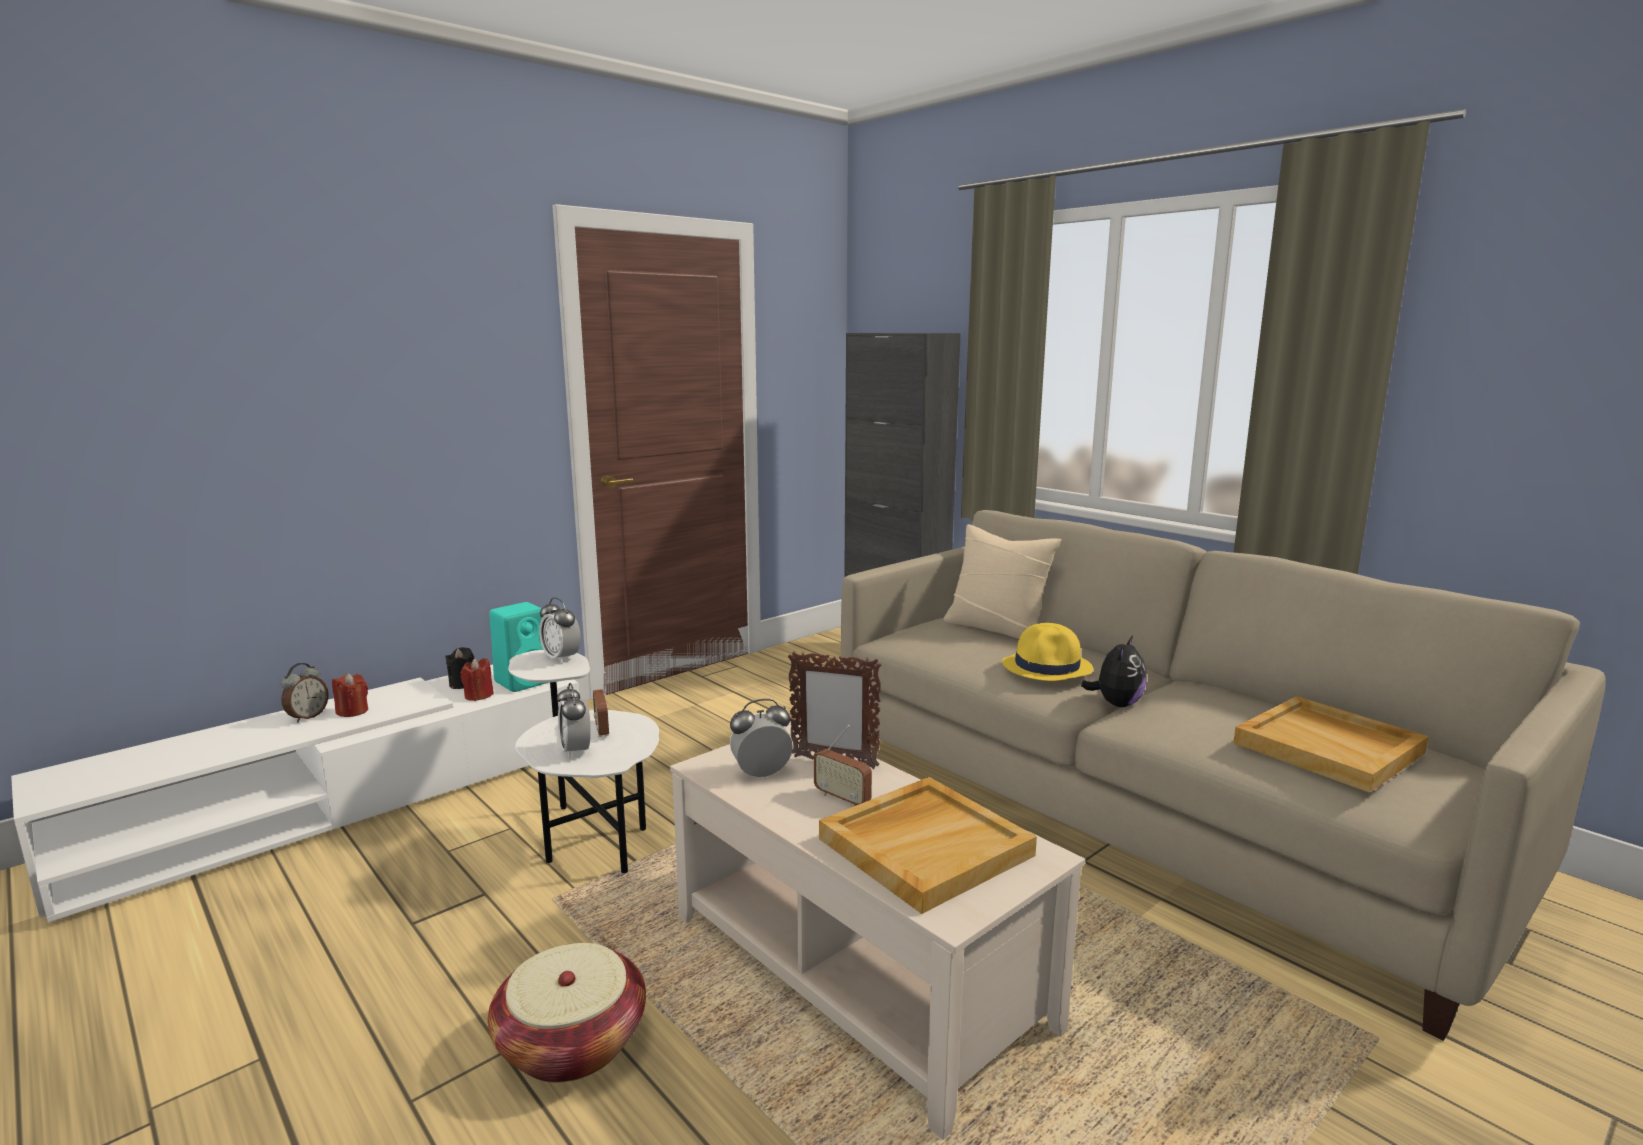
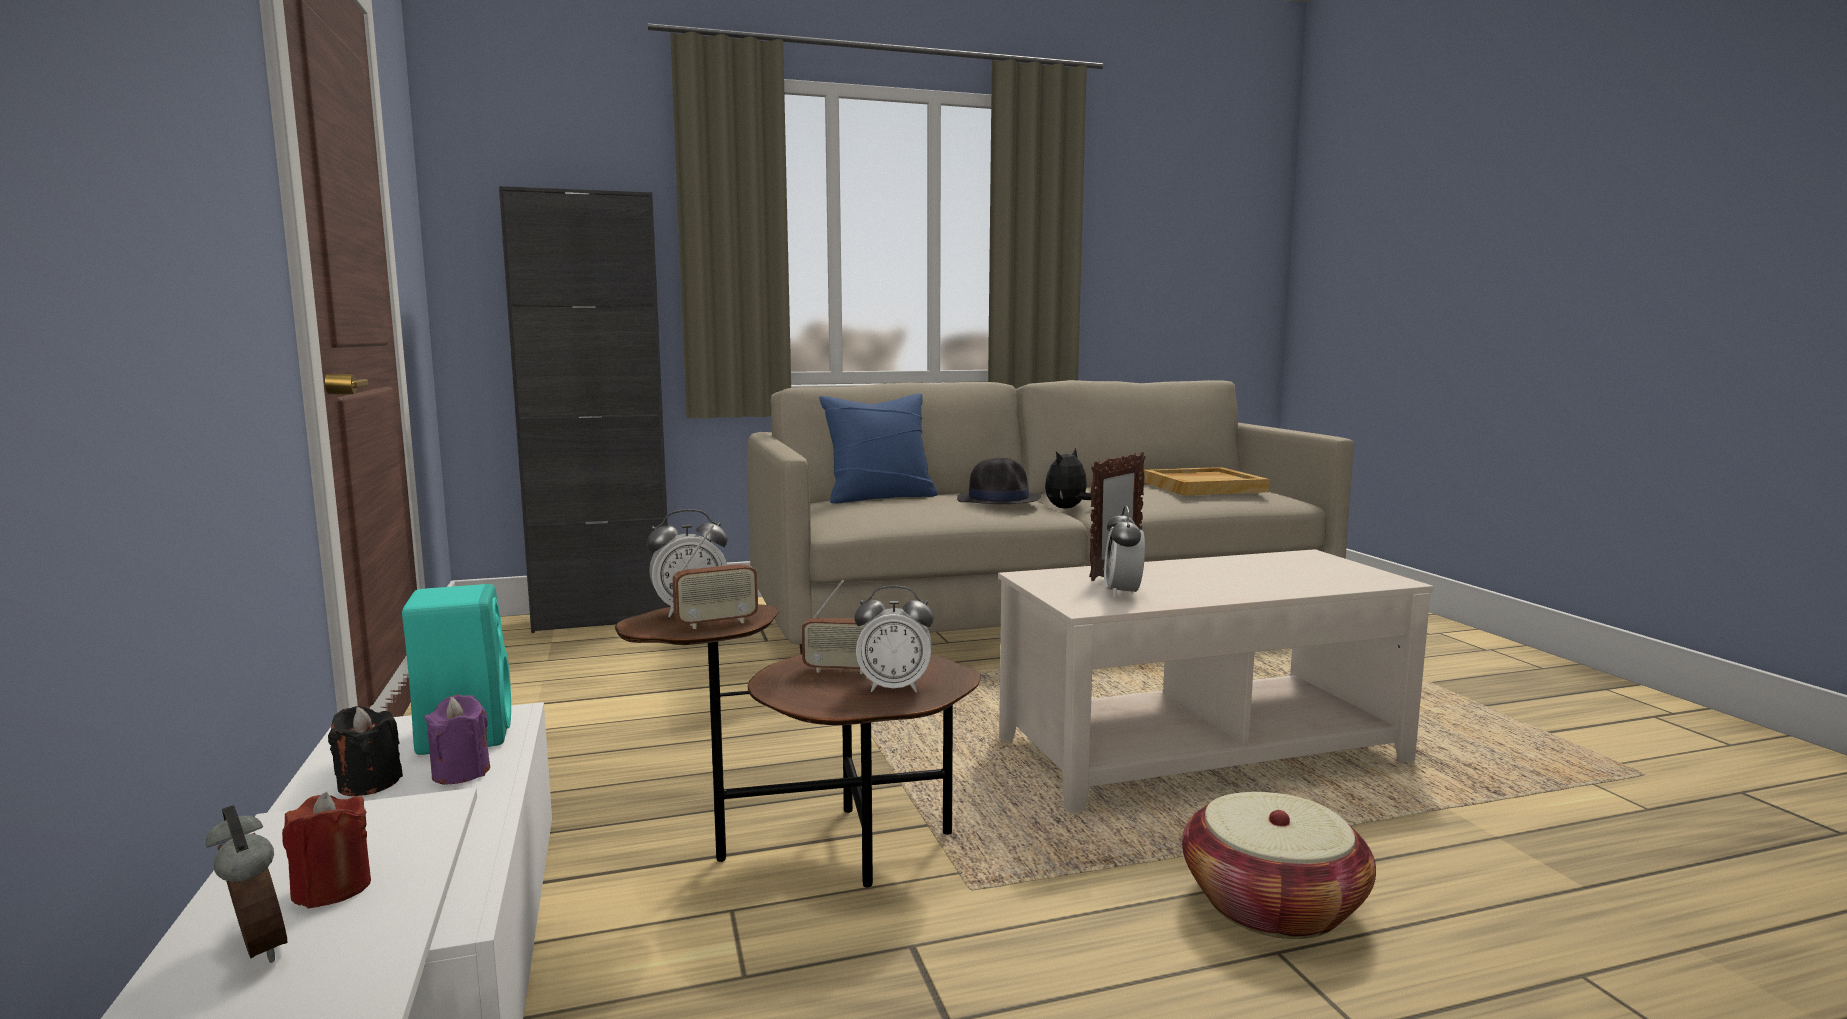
camera: 65 degrees left, 5 degrees down
red candle [460,658,494,701] -> purple candle [424,695,490,785]
white side table [508,650,659,873] -> brown side table [615,604,981,888]
radio [814,725,872,807] -> radio moved to [672,525,758,629]
beige tray [819,777,1037,914] -> none
beige pillow [944,524,1061,639] -> blue pillow [819,394,938,503]
yellow hat [1002,623,1093,681] -> black hat [957,458,1041,504]
plush toy [1081,636,1147,707] -> plush toy turned 105 degrees counterclockwise [1045,448,1091,509]

